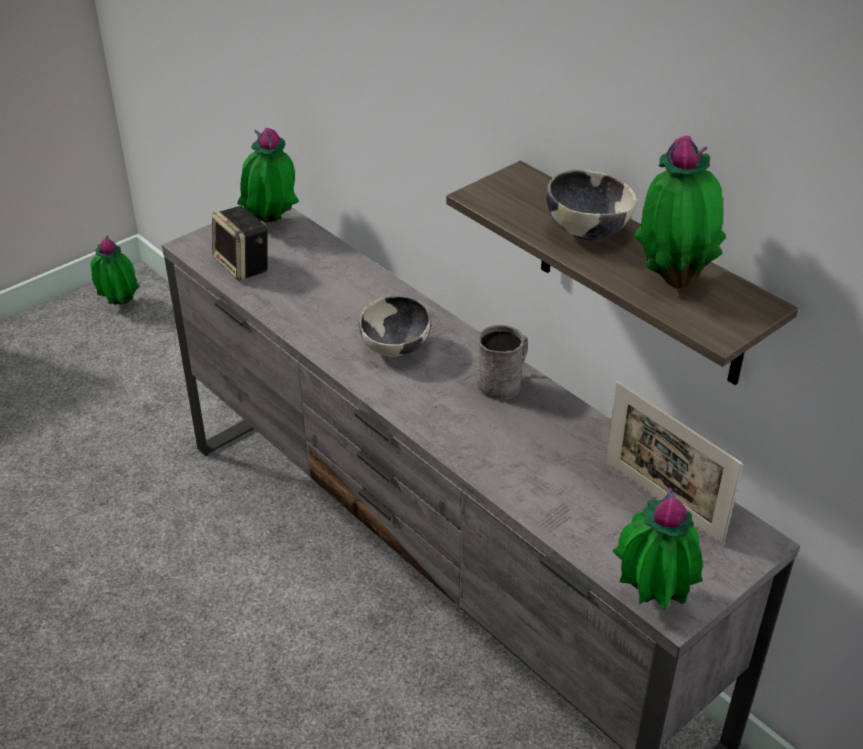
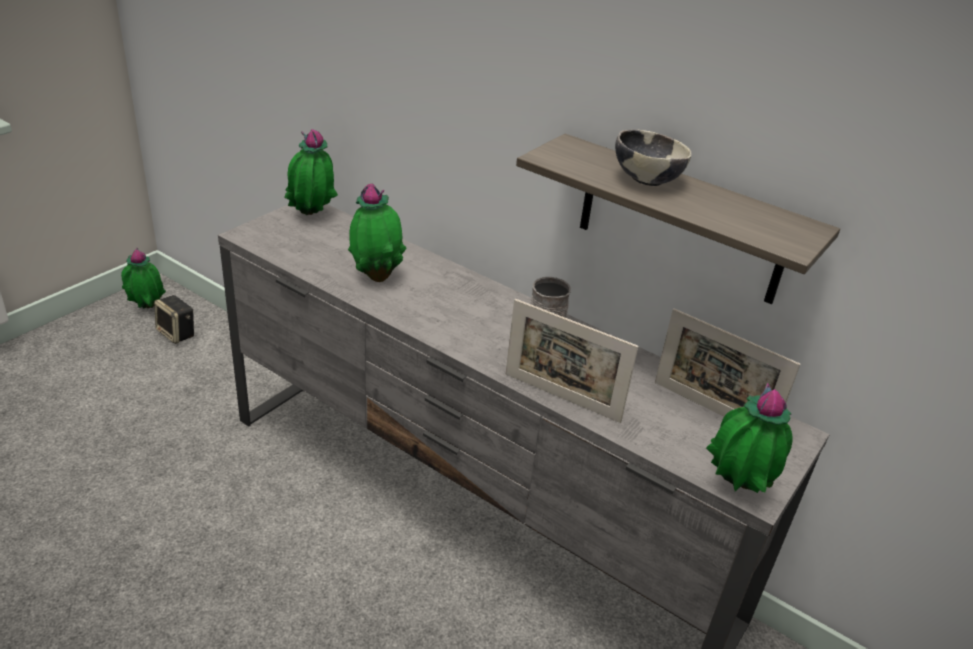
camera: 15 degrees left, 5 degrees down
speaker [212,206,268,281] -> speaker moved to [154,295,194,344]
bowl [359,296,431,357] -> none
potted plant [634,136,726,288] -> potted plant moved to [348,183,407,282]
none -> picture frame [506,299,639,423]

